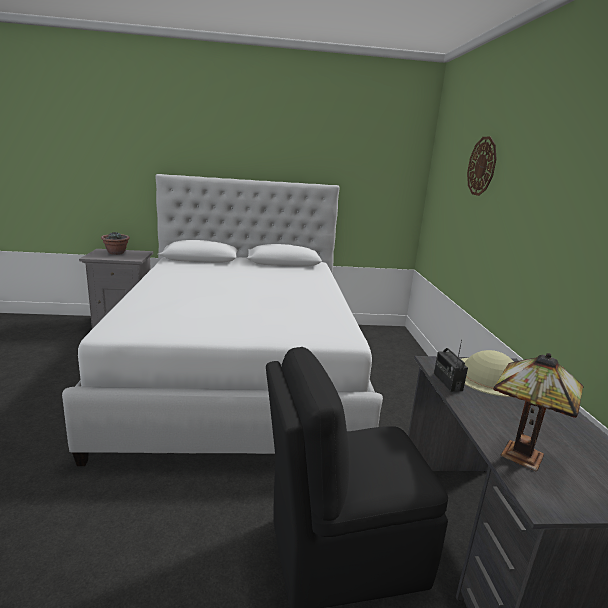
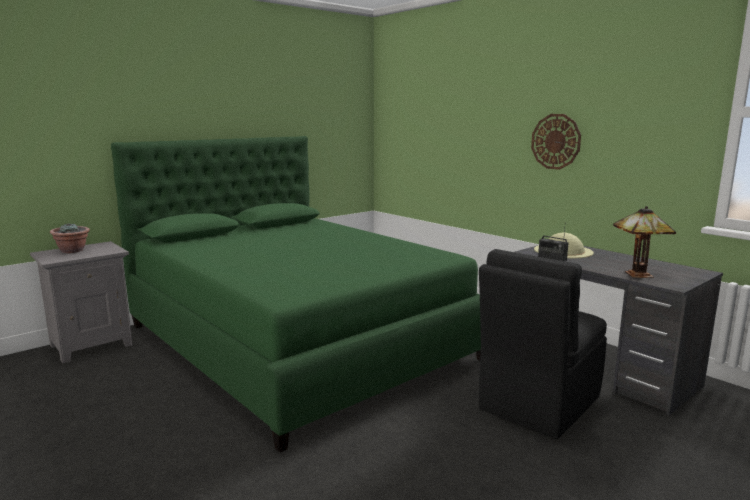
camera: 35 degrees left, 5 degrees down
white bed [62,174,383,466] -> green bed [111,136,481,452]
wall clock [467,136,497,196] -> wall clock moved to [531,114,581,170]

